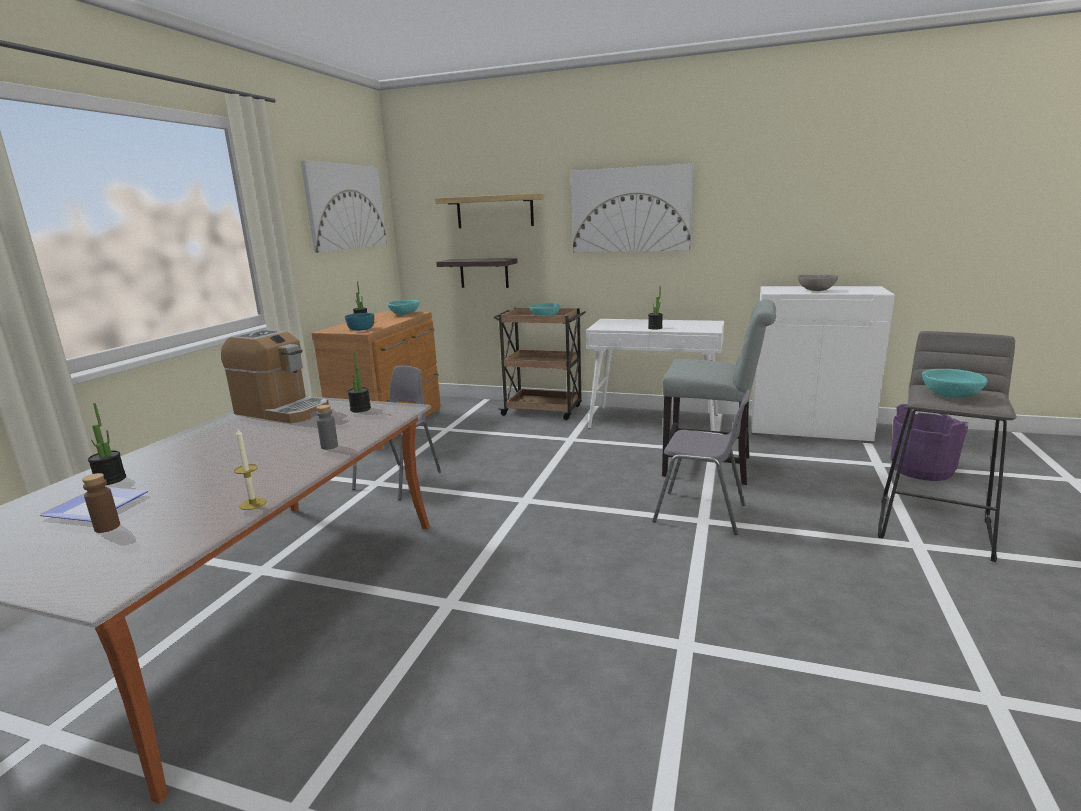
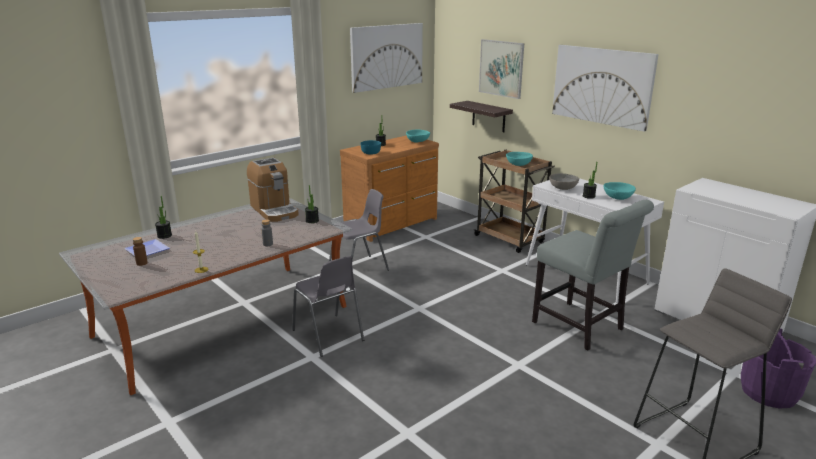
camera: 30 degrees right, 5 degrees up
shelf [435,193,544,228] -> picture [479,39,524,99]
grey chair [653,389,752,535] -> grey chair moved to [292,256,364,357]
grey bowl [798,274,838,291] -> grey bowl moved to [549,173,579,190]
turquoise bowl [922,369,987,398] -> turquoise bowl moved to [604,182,636,200]

